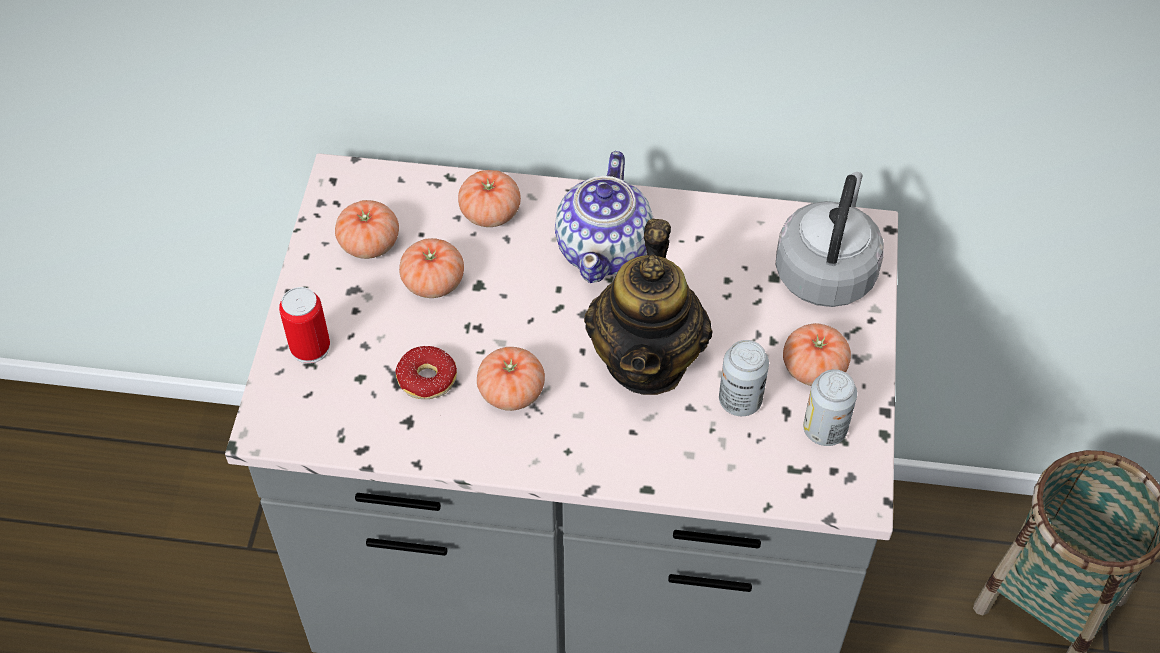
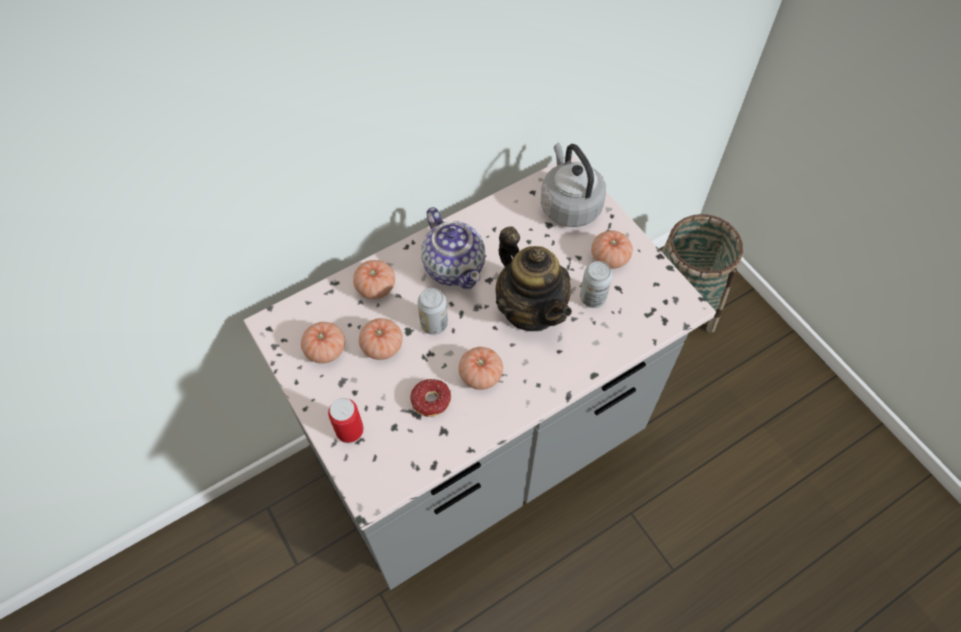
camera: 40 degrees left, 5 degrees up
can [803,369,857,446] -> can moved to [418,288,448,335]

